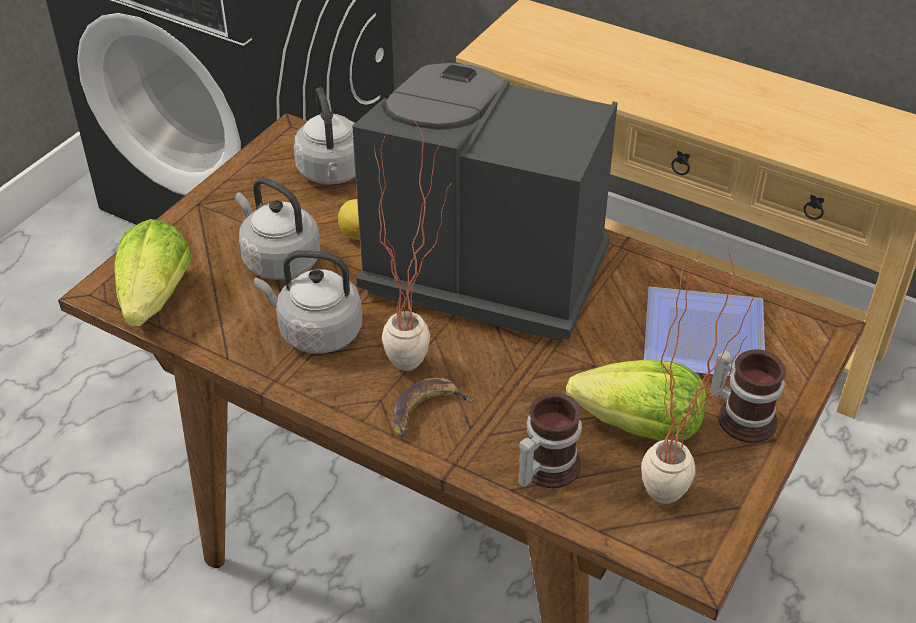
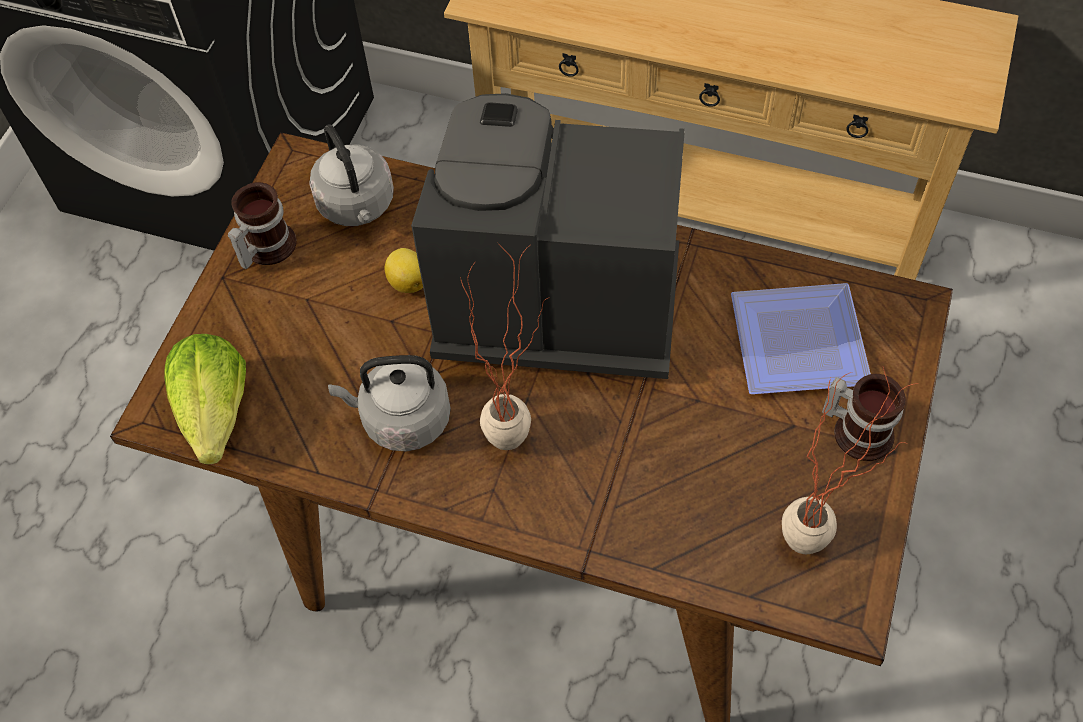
camera: 10 degrees left, 15 degrees up
grey kettle [235,177,320,280] -> none
banana [391,378,474,437] -> none
mug [518,393,582,488] -> mug moved to [228,182,297,269]
lettuce [566,360,706,442] -> none

